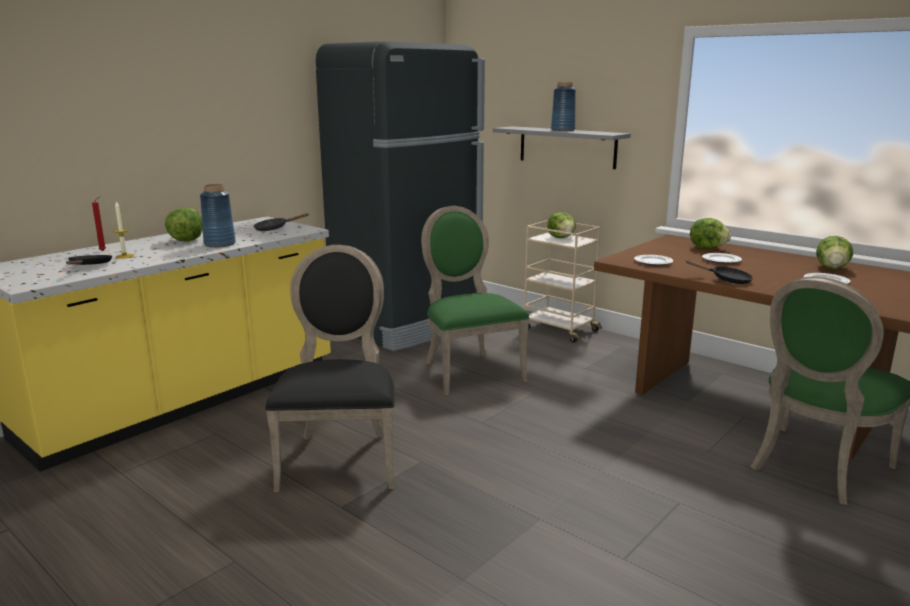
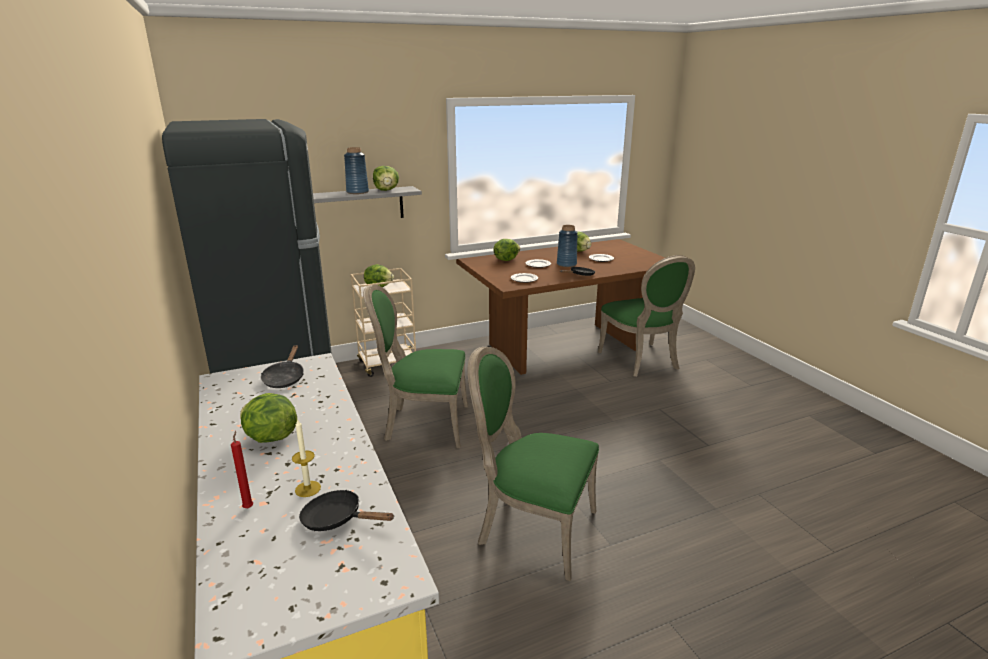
camera: 65 degrees left, 5 degrees up
blue vase [200,184,236,248] -> blue vase moved to [557,225,578,267]
black chair [265,245,395,492] -> green chair [468,347,599,581]
none -> lettuce [373,166,399,191]

